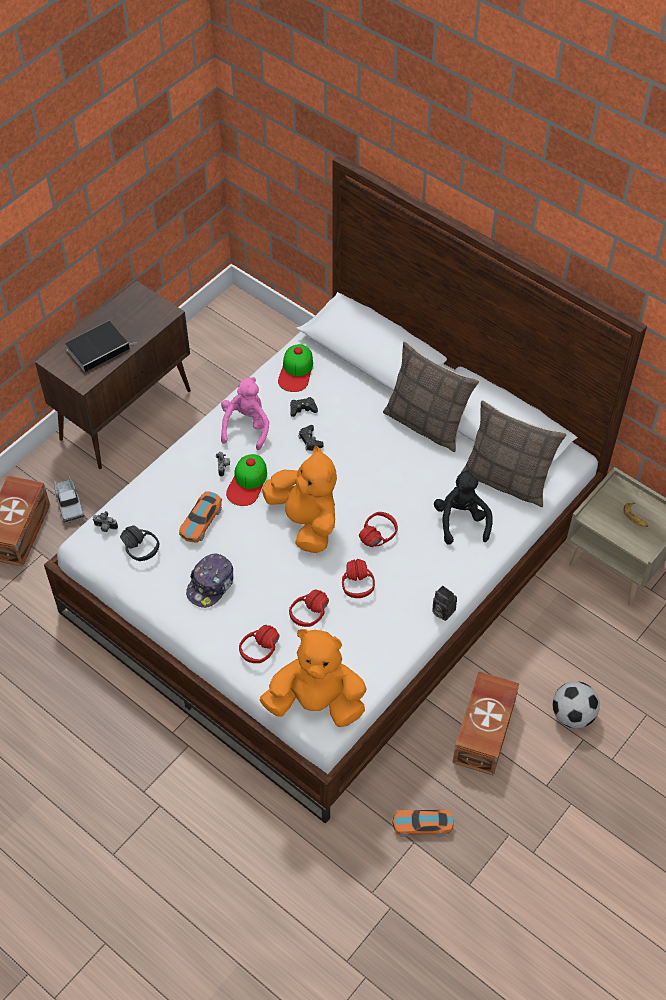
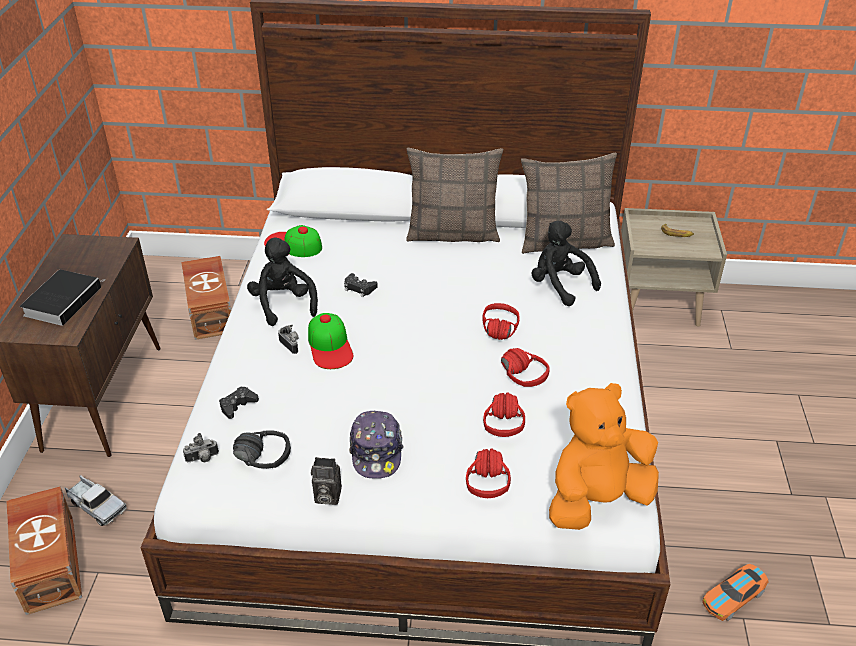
camera: 35 degrees left, 15 degrees down
toy car [179,492,222,543] -> none
pink plush toy [221,377,269,450] -> black plush toy [247,237,318,326]
orange plush toy [262,445,337,553] -> none
cap [278,344,313,392] -> cap turned 135 degrees clockwise [264,225,322,257]
black game controller [290,397,318,417] -> black game controller moved to [219,386,259,419]
camera [432,585,457,621] -> camera moved to [311,457,342,505]
brown storage box [452,671,519,776] -> brown storage box moved to [181,256,231,340]
football [552,681,600,728] -> none

